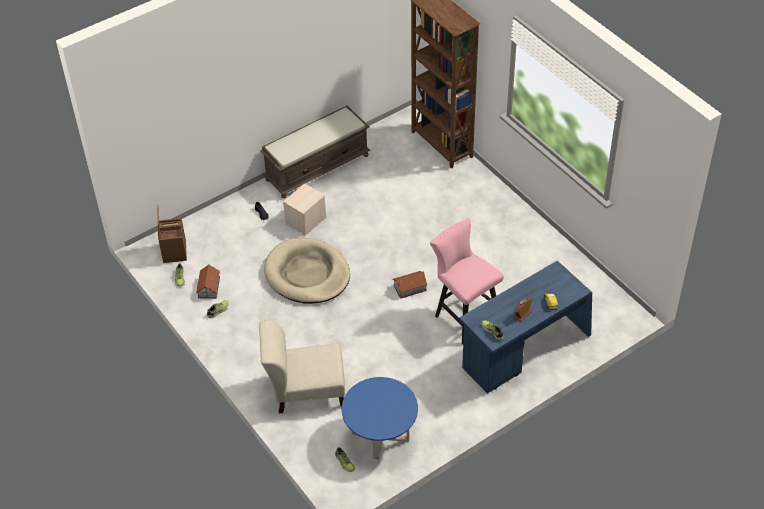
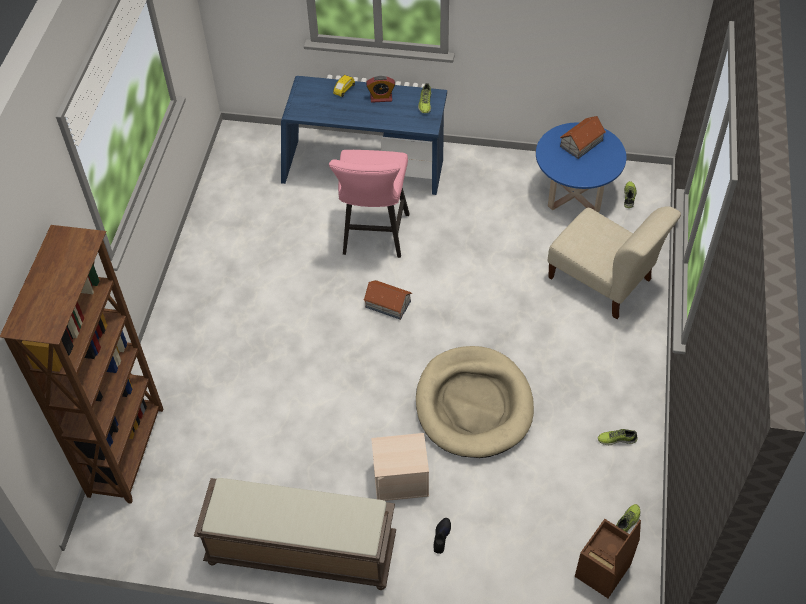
camera: 135 degrees left, 5 degrees up
toy house [196,265,220,299] -> toy house moved to [560,116,606,159]

